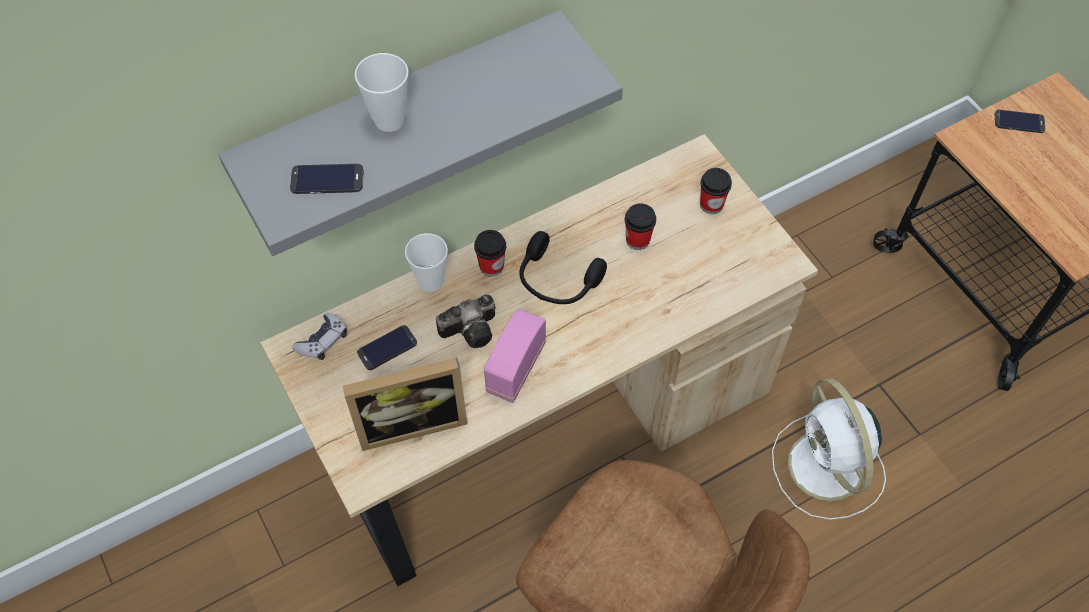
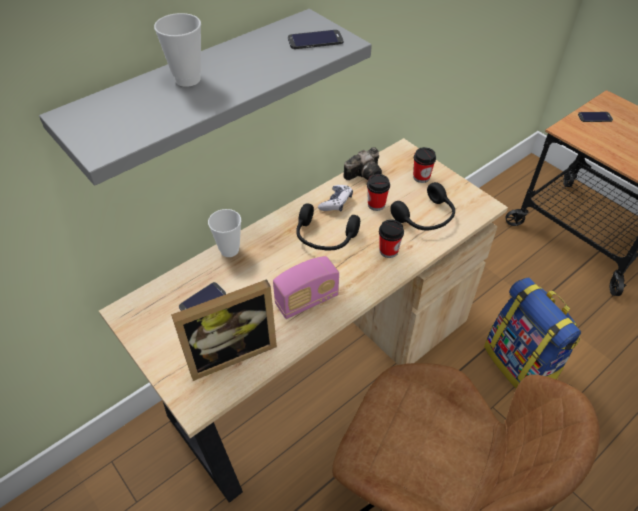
camera: 10 degrees left, 10 degrees down
phone [290,164,364,194] -> phone moved to [288,30,344,49]
game controller [292,313,347,360] -> game controller moved to [318,185,353,211]
camera [436,295,495,348] -> camera moved to [343,147,382,180]
cup [474,230,506,277] -> cup moved to [379,219,404,258]
radio [484,309,546,403] -> radio turned 135 degrees counterclockwise [273,256,339,319]
white fan [772,378,886,520] -> backpack [484,277,581,389]
none -> black headphones [390,182,455,230]

